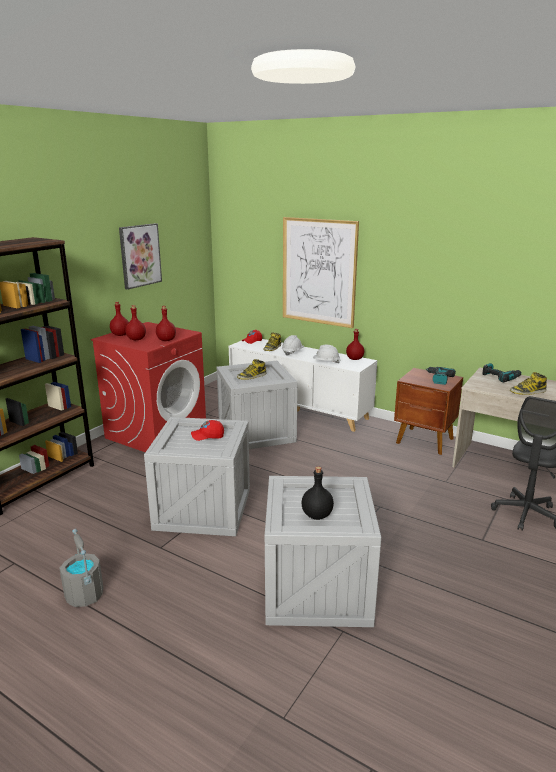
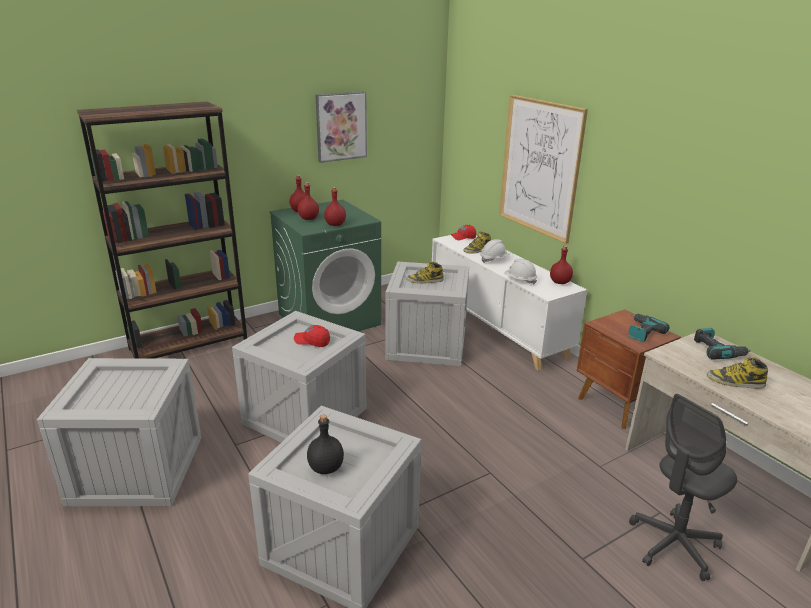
camera: 25 degrees right, 5 degrees up
grey bucket [59,529,103,607] -> crate [37,358,202,506]
red washing machine [91,322,206,452] -> green washing machine [269,200,381,331]

